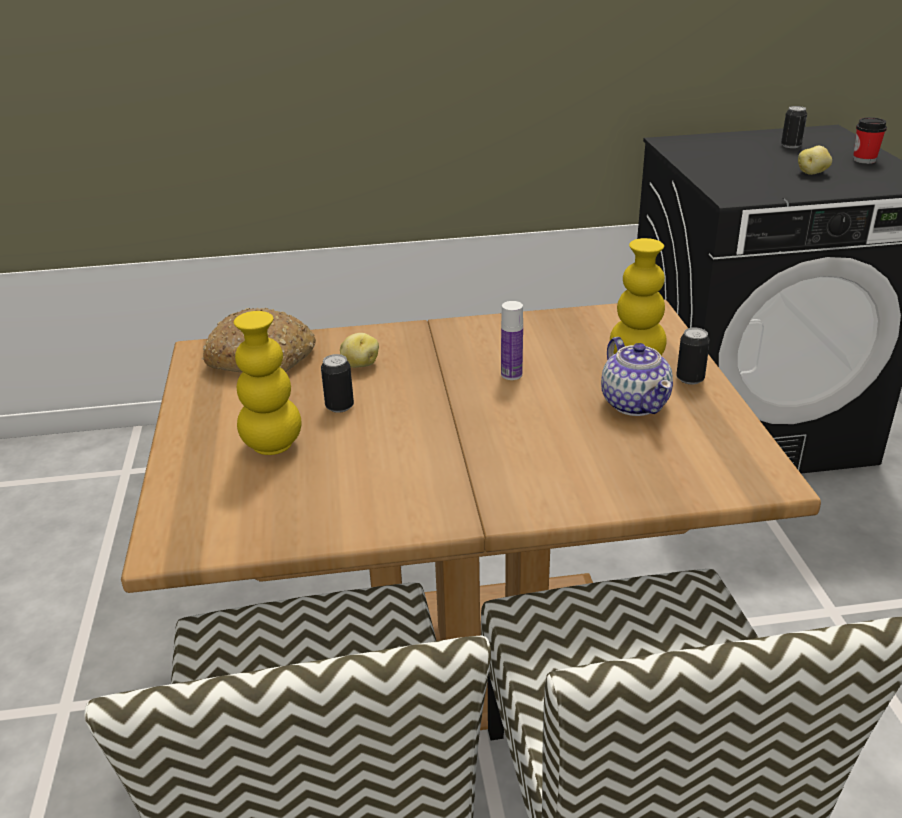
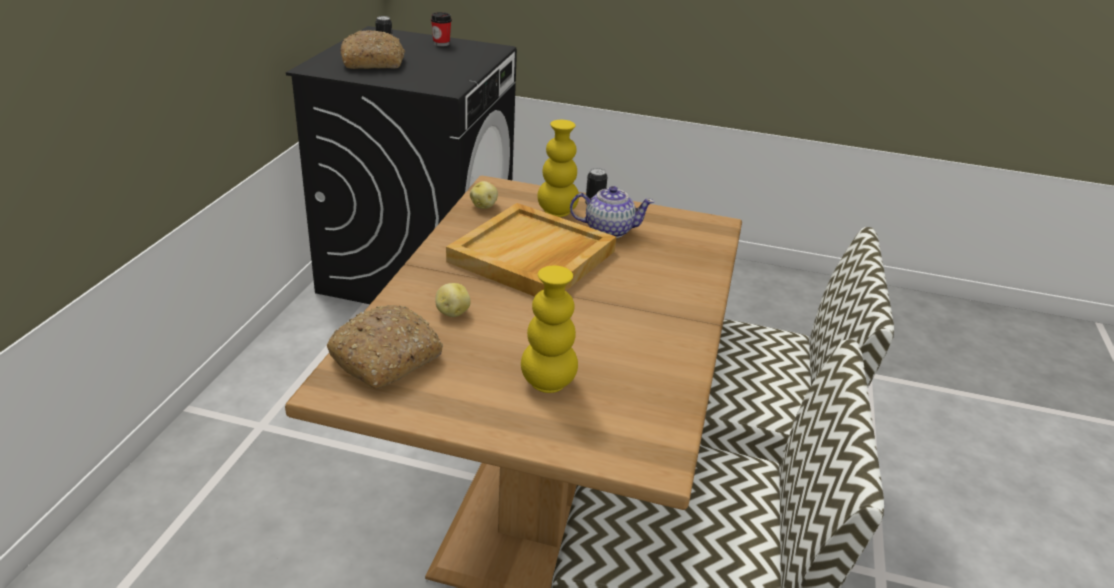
camera: 70 degrees left, 0 degrees up
can [321,354,354,413] -> none
bottle [501,301,523,380] -> beige tray [446,203,616,297]
potato [798,146,832,175] -> potato moved to [470,181,498,209]
none -> bread [340,30,405,69]

